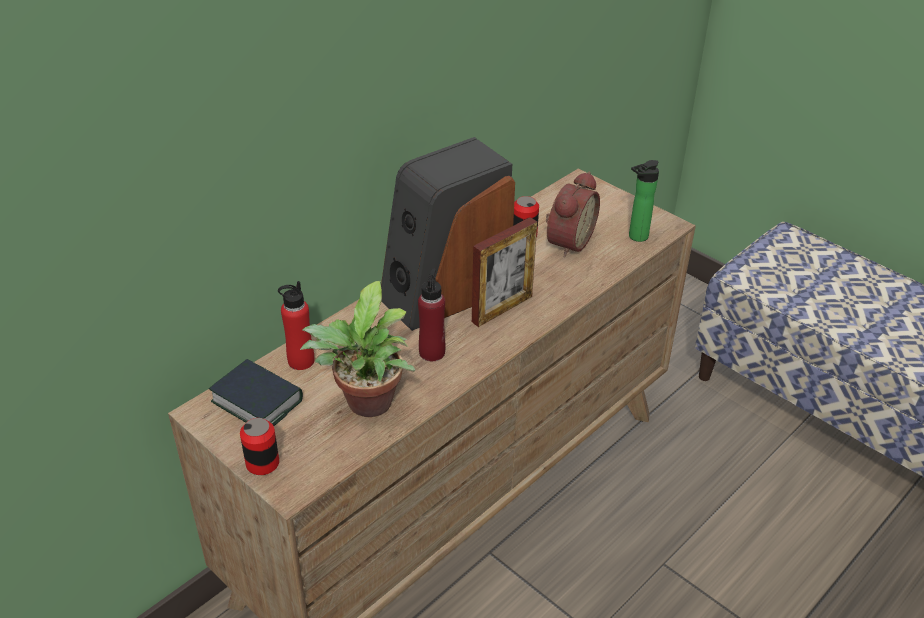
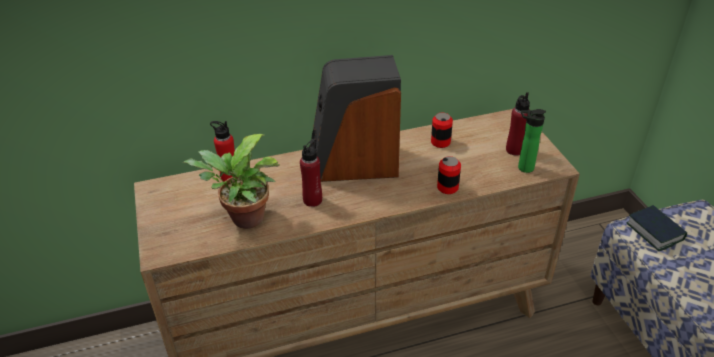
camera: 30 degrees right, 0 degrees up
book [209,359,303,426] -> book moved to [626,205,687,251]
can [240,418,279,475] -> can moved to [437,156,461,194]
picture frame [472,217,537,327] -> none
alarm clock [546,171,600,257] -> none
none -> red bottle [506,92,530,155]

